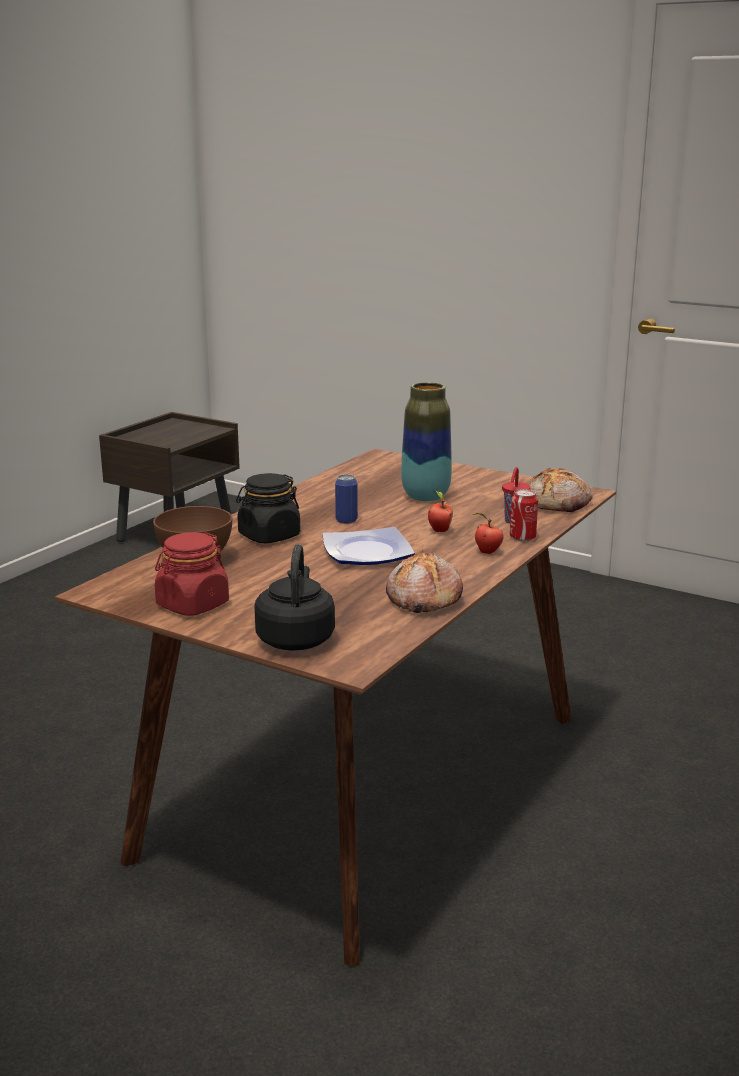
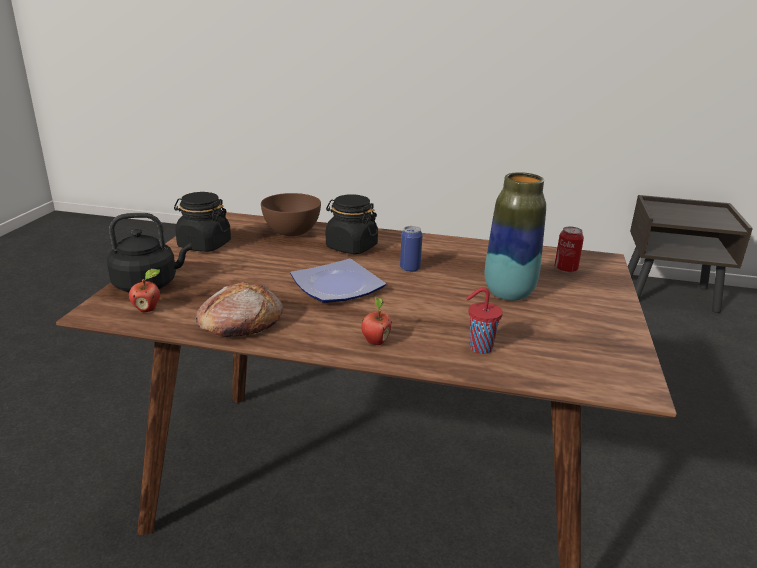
camera: 70 degrees right, 5 degrees up
red jar [155,532,229,616] -> black jar [174,192,231,252]
apple [428,491,453,532] -> apple moved to [129,269,160,312]
can [510,489,538,541] -> can moved to [555,227,584,273]
bread [528,467,592,512] -> none

